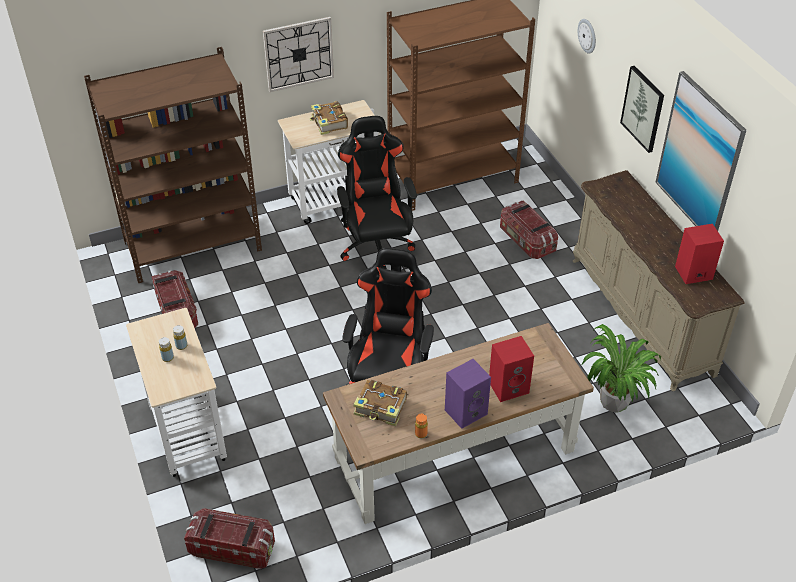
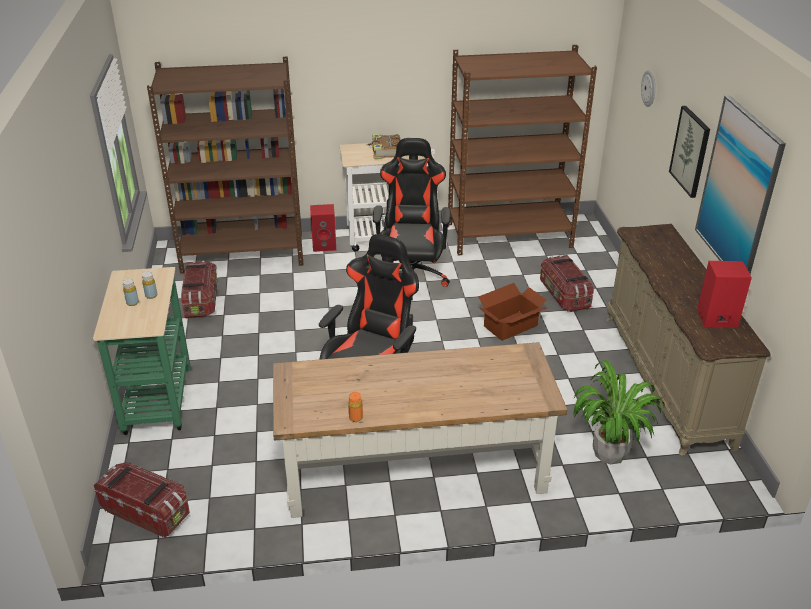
camera: 15 degrees right, 10 degrees down
white cart [126,308,227,477] -> green cart [93,267,191,435]
wall clock [263,17,334,92] -> none
book [353,380,407,426] -> none
purple speaker [445,359,491,429] -> none
red speaker [489,336,534,402] -> red speaker moved to [310,204,336,252]
none -> cardboard box [478,283,547,341]

